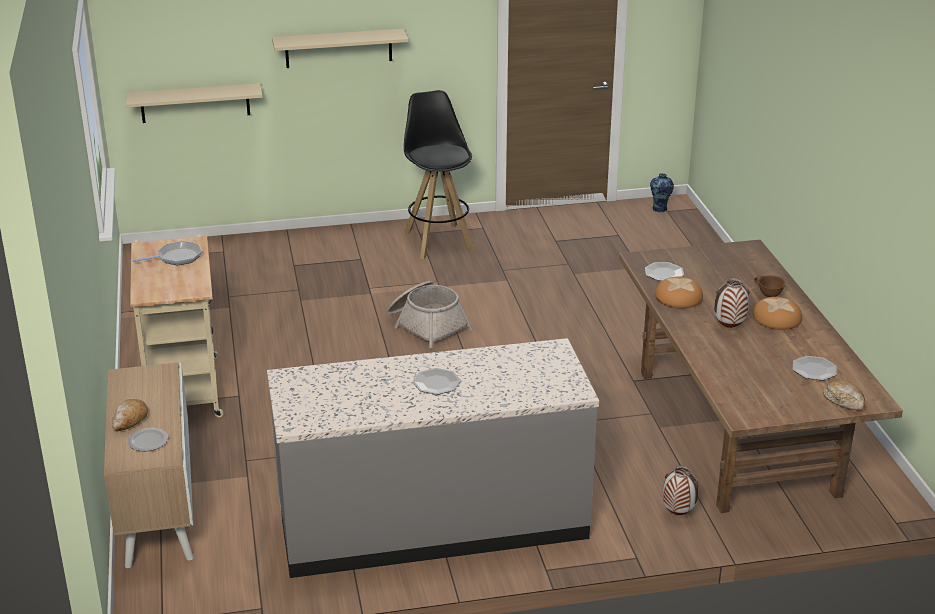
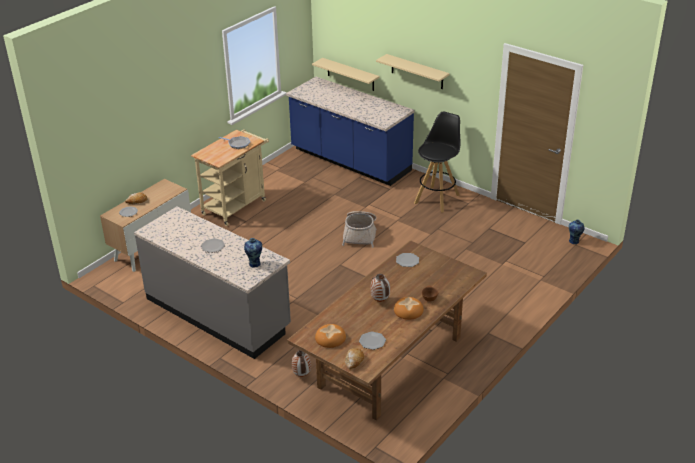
camera: 50 degrees right, 5 degrees up
bread [655,277,703,308] -> bread moved to [315,324,346,348]
none -> vase [244,238,262,267]
none -> blue counter [286,77,414,186]

